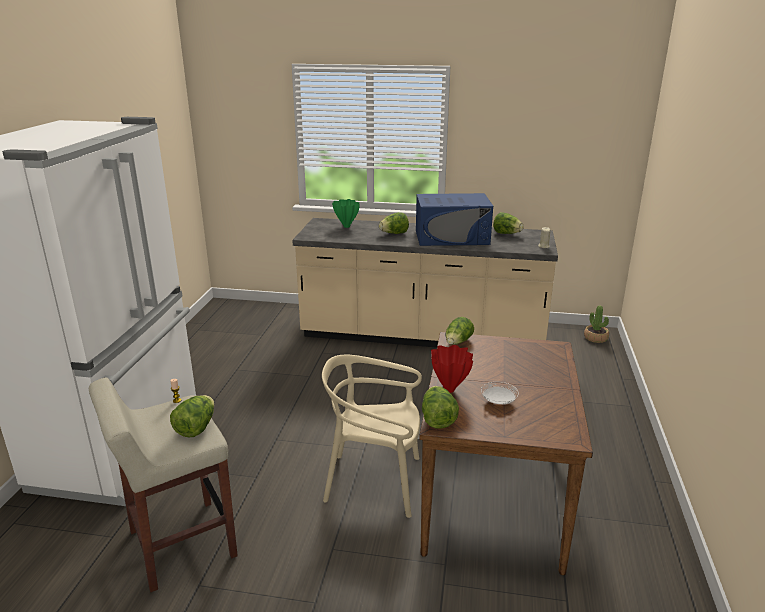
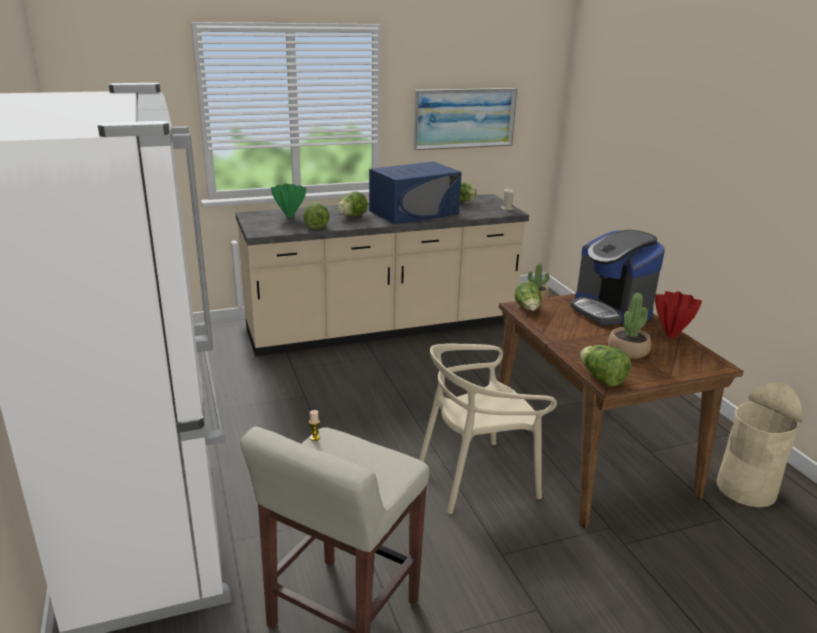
camera: 30 degrees left, 0 degrees up
lettuce [170,395,214,437] -> lettuce moved to [303,202,329,230]
red vase [431,345,473,393] -> red vase moved to [655,291,702,338]
white plate [481,382,519,404] -> potted plant [608,293,651,359]
none -> picture [414,88,517,150]
none -> coffee machine [570,230,665,326]
none -> beige trash can [717,382,803,507]

